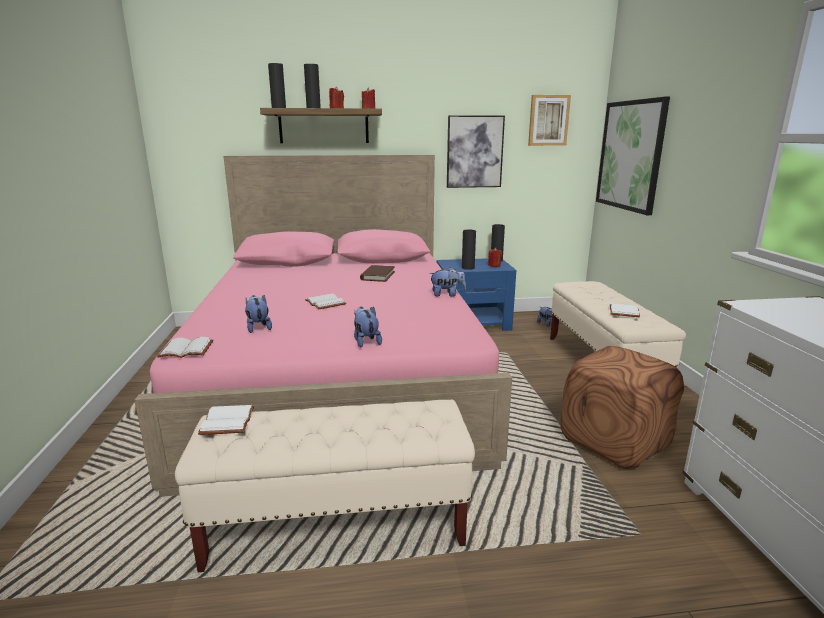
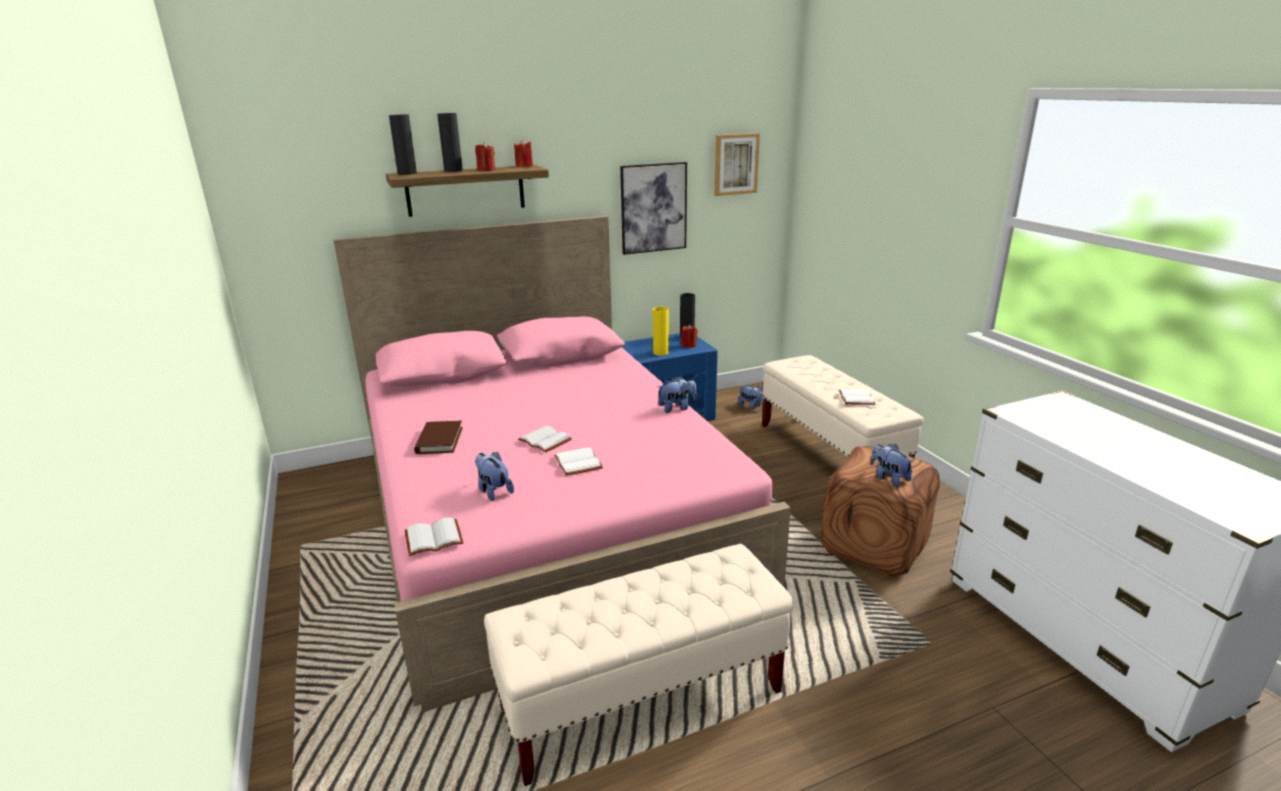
camera: 15 degrees left, 5 degrees up
white book [198,405,254,435] -> white book moved to [554,447,603,476]
plush toy [354,307,382,348] -> plush toy moved to [870,444,914,487]
brown book [360,265,395,282] -> brown book moved to [414,421,463,454]
black vase [462,230,476,270] -> yellow vase [653,307,669,356]
picture [596,97,670,215] -> none

